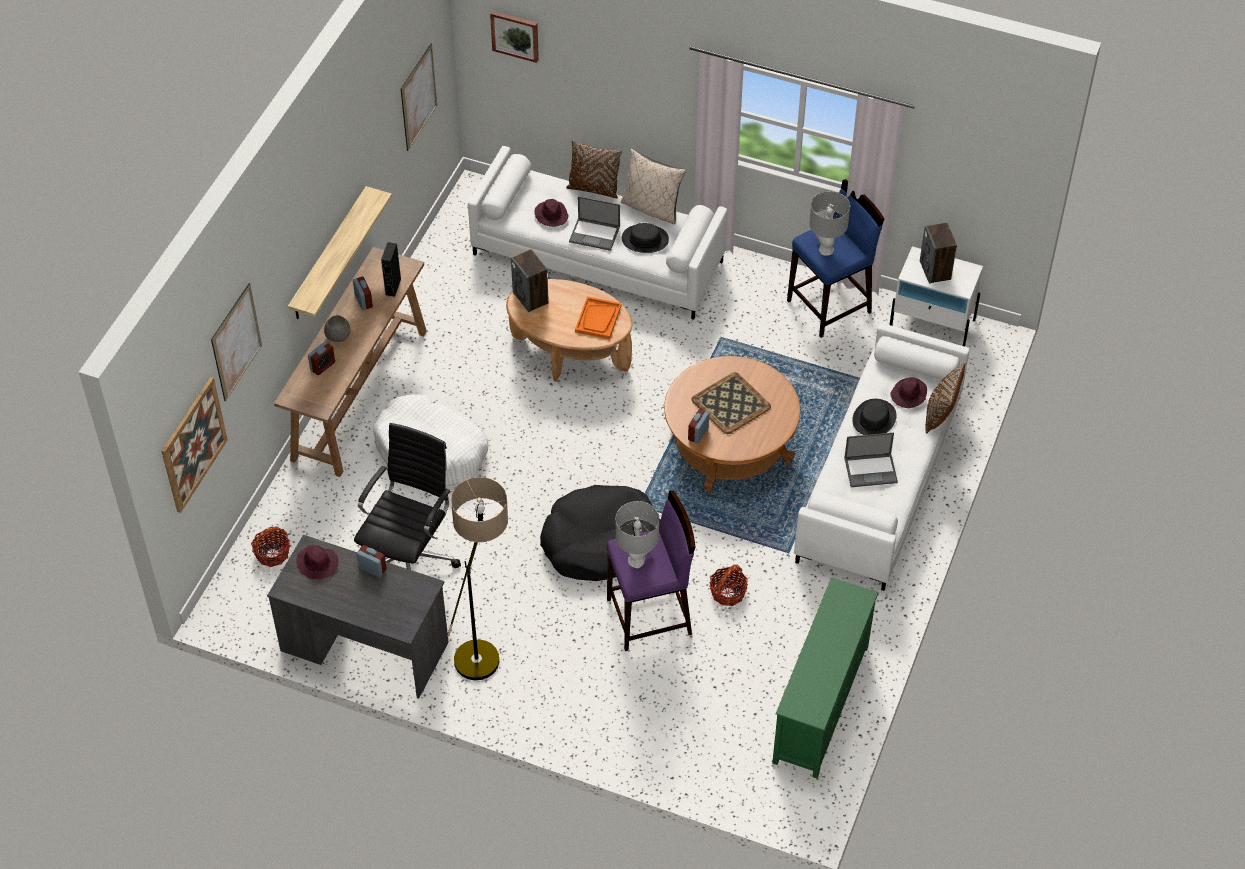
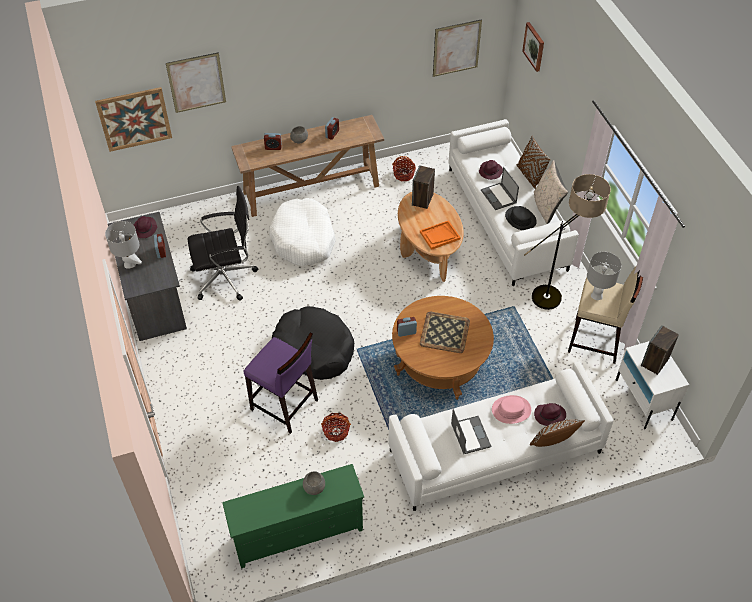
camera: 50 degrees right, 0 degrees up
basket [251,526,290,567] -> basket moved to [392,156,416,181]
shelf [288,186,392,319] -> none
black speaker [381,242,401,297] -> none
floor lamp [447,477,508,680] -> floor lamp moved to [524,174,611,310]
grey table lamp [616,501,659,568] -> grey table lamp moved to [105,221,142,268]
blue stool [787,179,885,338] -> beige stool [568,265,643,364]
laptop [844,432,898,487] -> laptop turned 150 degrees counterclockwise [451,409,491,454]
black hat [852,399,897,435] -> pink hat [492,395,531,424]
none -> grey bowl [303,471,325,495]

